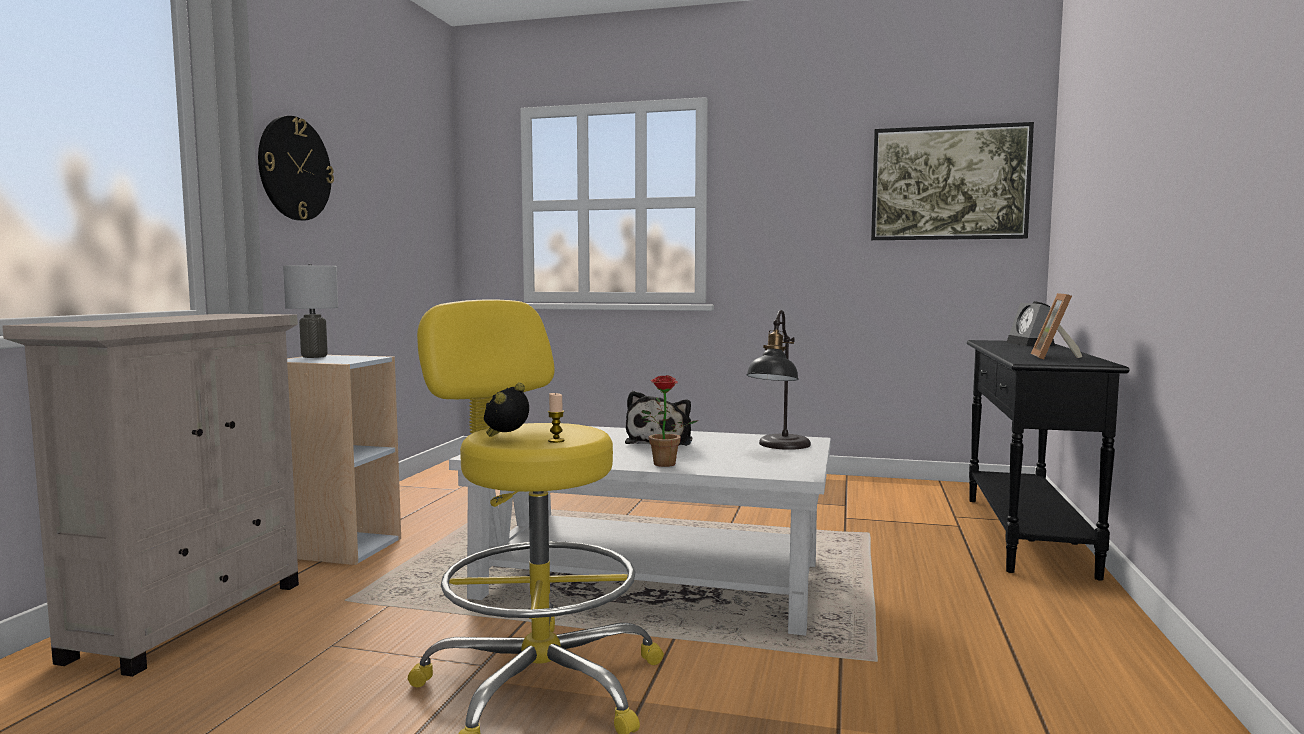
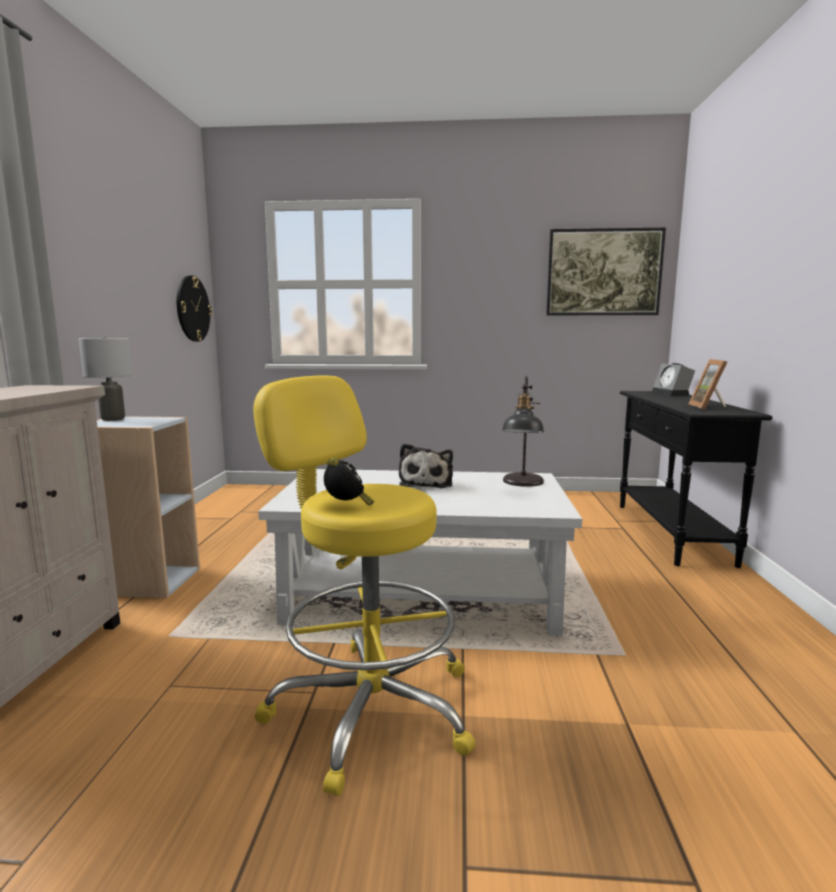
camera: 10 degrees left, 5 degrees up
wall clock [258,116,334,221] -> wall clock moved to [177,275,212,342]
alarm clock [484,383,529,437] -> alarm clock turned 135 degrees clockwise [324,458,374,506]
candle [548,393,564,443] -> none
potted plant [641,375,698,467] -> none

